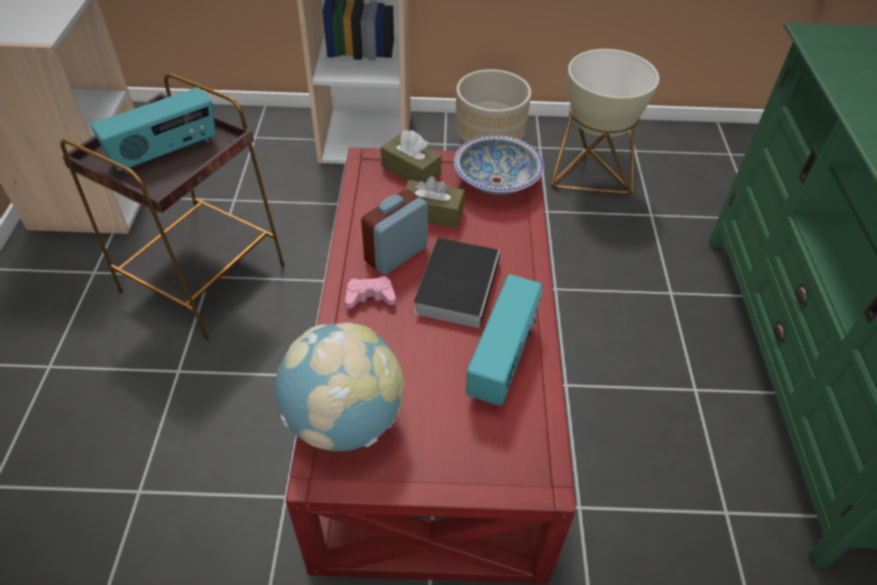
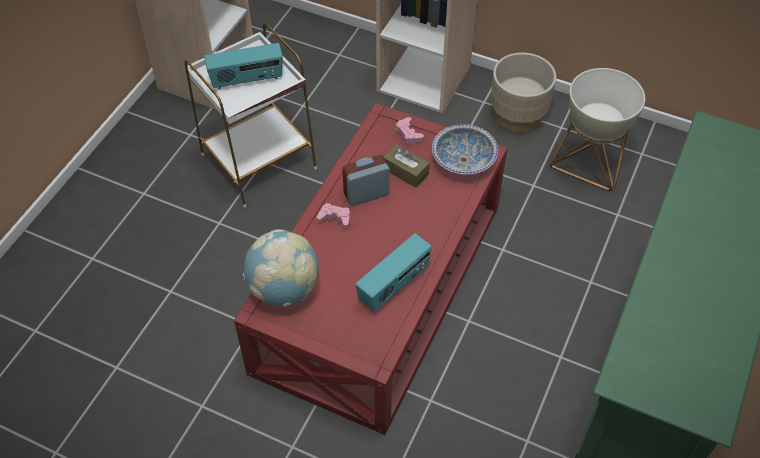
camera: 25 degrees right, 5 degrees up
brown side table [60,73,284,340] -> white side table [184,23,317,208]
brown tissue box [381,130,442,183] -> pink game controller [395,117,424,144]
book [414,238,501,328] -> none

